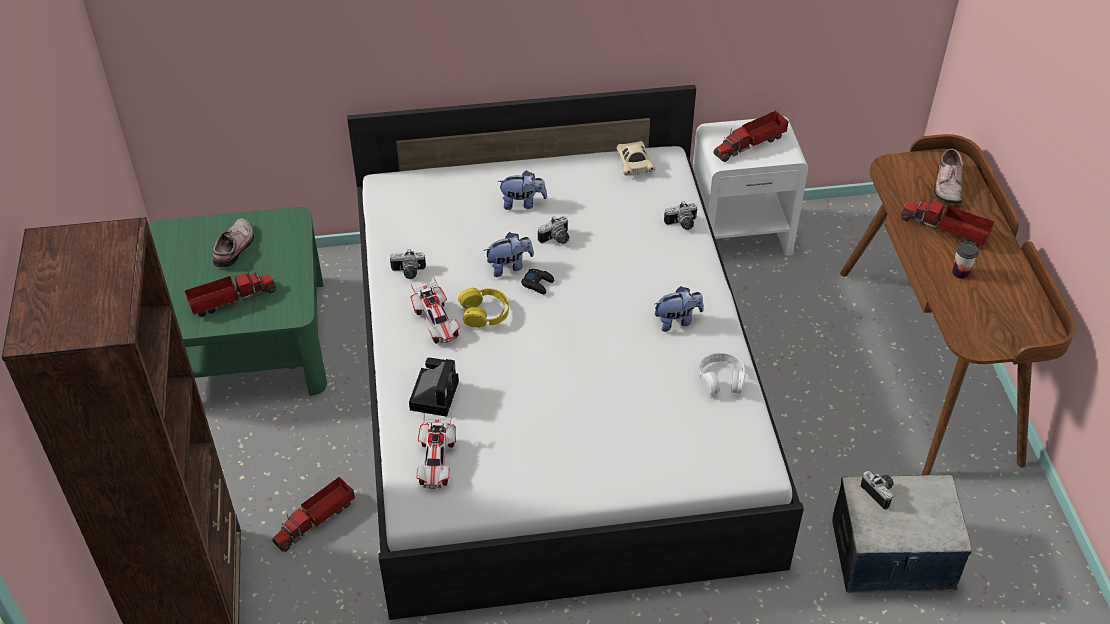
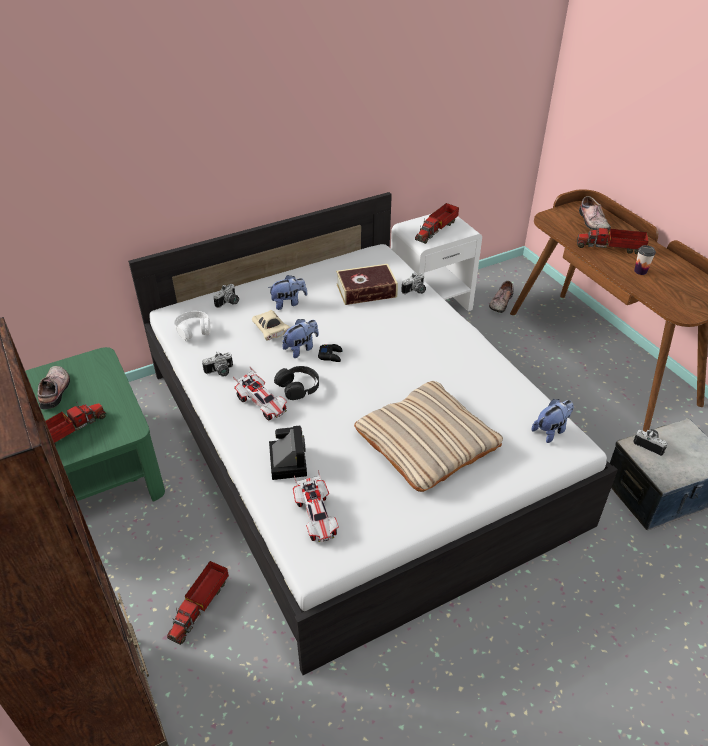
camera: 20 degrees left, 5 degrees down
yellow headphones [458,288,509,328] -> black headphones [274,366,319,400]
camera [538,216,569,244] -> camera moved to [214,284,239,308]
beige toy car [617,141,656,176] -> beige toy car moved to [252,310,290,340]
plush toy [655,287,704,332] -> plush toy moved to [532,399,574,443]
white headphones [699,353,745,396] -> white headphones moved to [174,311,211,341]
none -> book [336,264,398,305]
none -> beige pillow [354,381,503,492]
none -> shoe [489,281,514,313]

